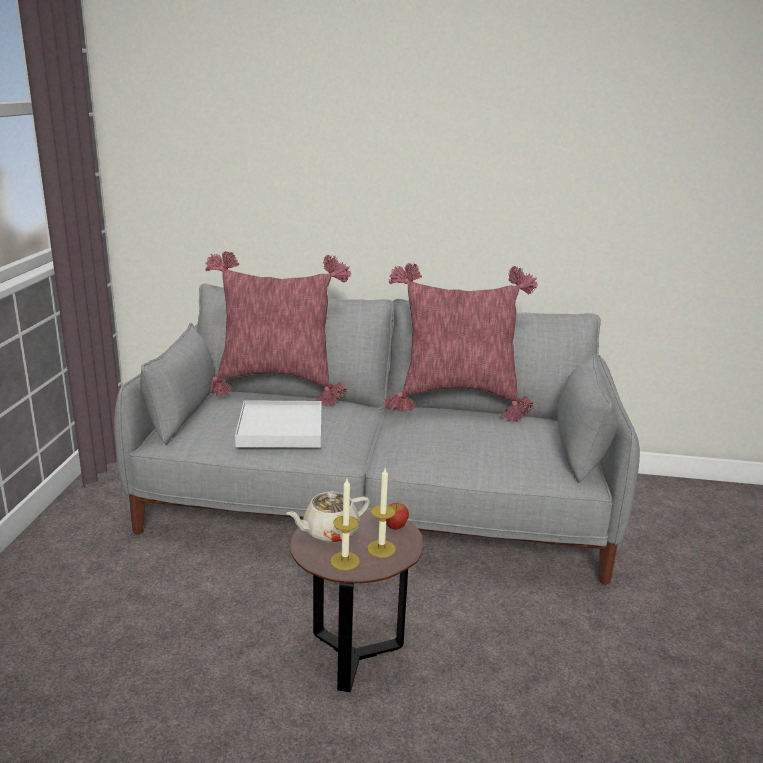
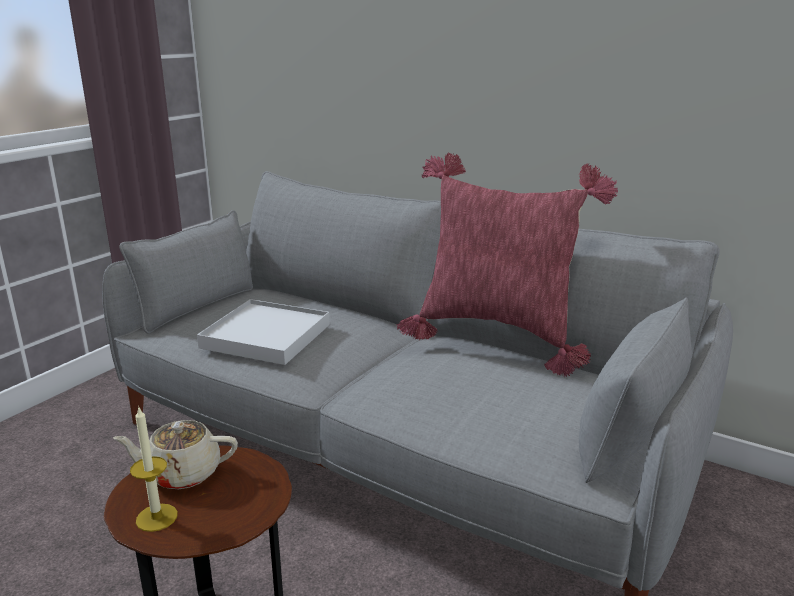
camera: 25 degrees right, 0 degrees up
red pillow [205,251,351,407] -> none
candle [367,468,396,558] -> none
apple [386,503,409,529] -> none

